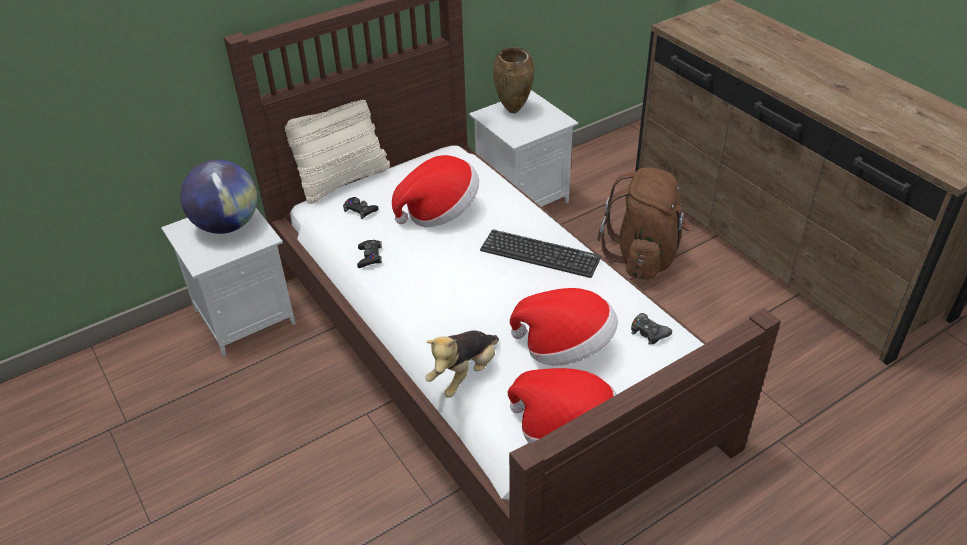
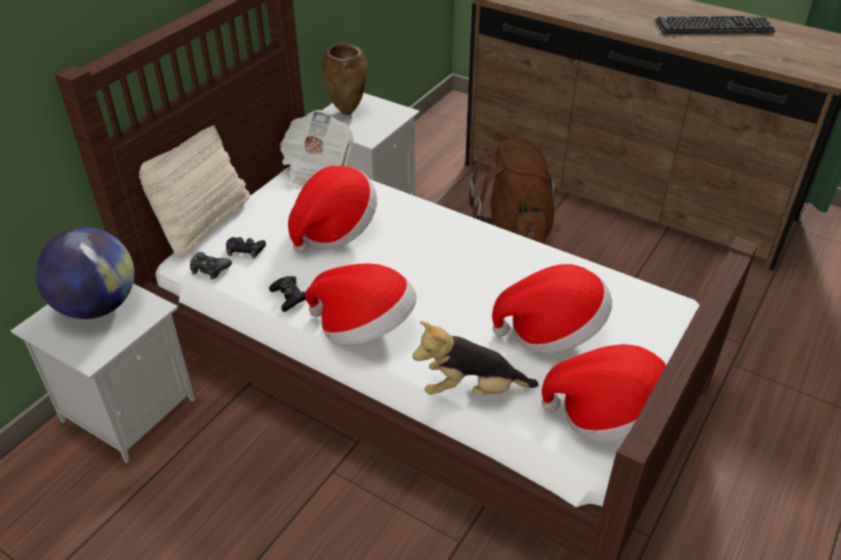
camera: 25 degrees left, 0 degrees up
plush toy [425,330,499,398] -> plush toy turned 75 degrees clockwise [413,321,539,395]
keyboard [480,229,601,278] -> keyboard moved to [655,16,775,34]
black game controller [631,313,672,345] -> black game controller moved to [190,252,232,279]
none -> newspaper [280,110,354,188]
none -> hat [305,263,417,345]

